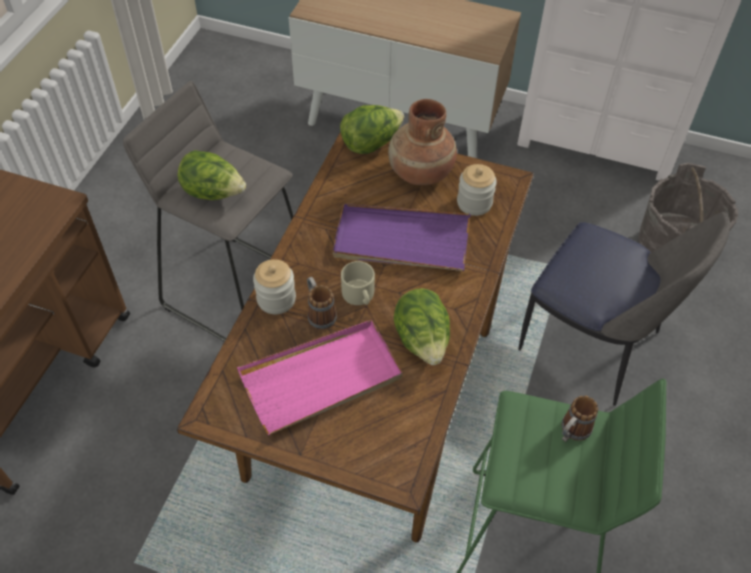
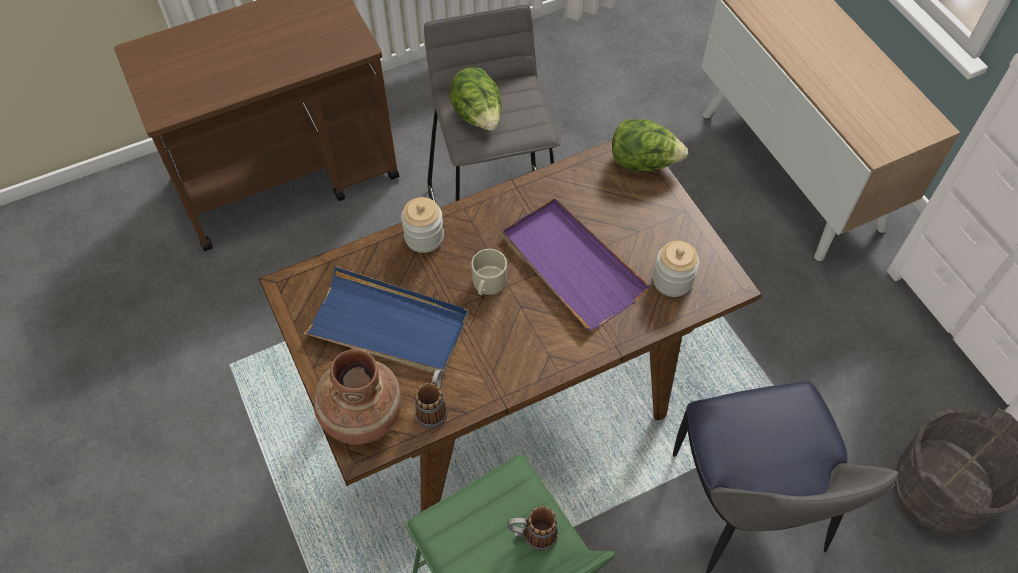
camera: 45 degrees right, 5 degrees up
pink tray [237,320,403,435] -> blue tray [302,266,469,374]
mug [307,277,337,330] -> mug moved to [415,370,448,428]
brown vase [388,99,457,185] -> brown vase moved to [313,349,402,445]
lettuce [393,288,450,365] -> none

